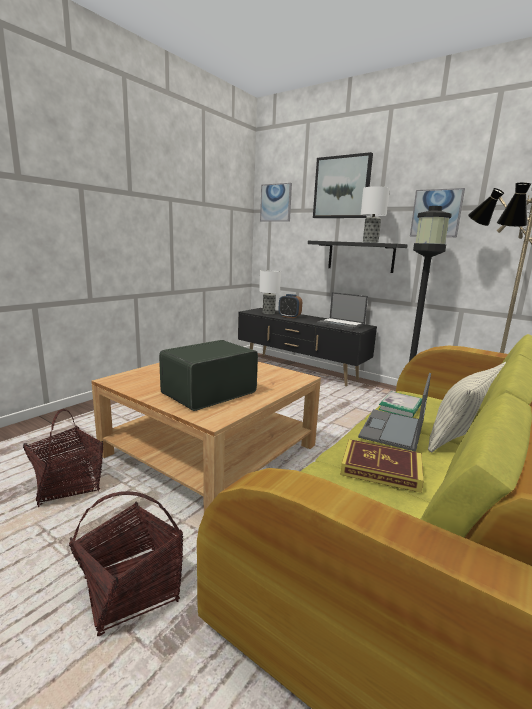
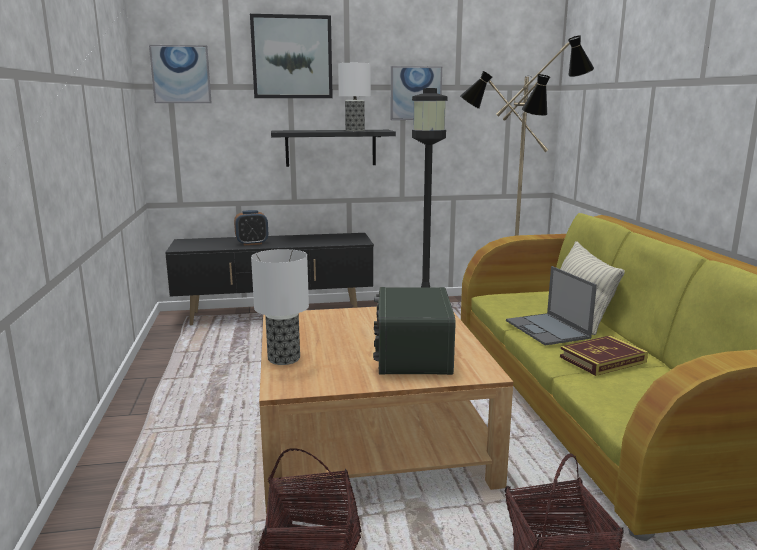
camera: 45 degrees left, 0 degrees up
table lamp [259,270,281,314] -> table lamp moved to [251,249,309,365]
laptop [317,292,368,329] -> none
book [378,392,422,418] -> none

